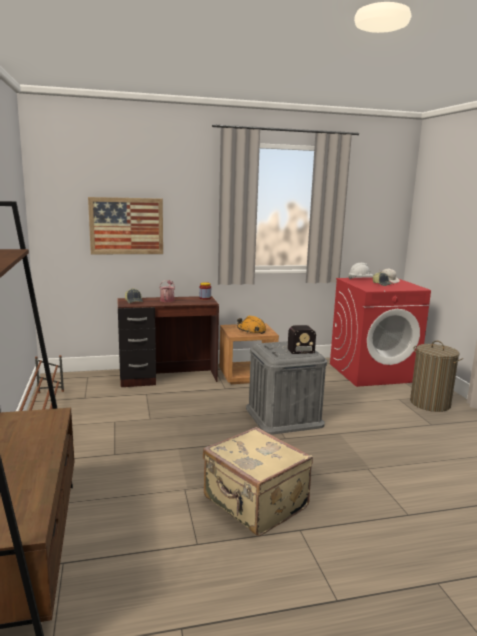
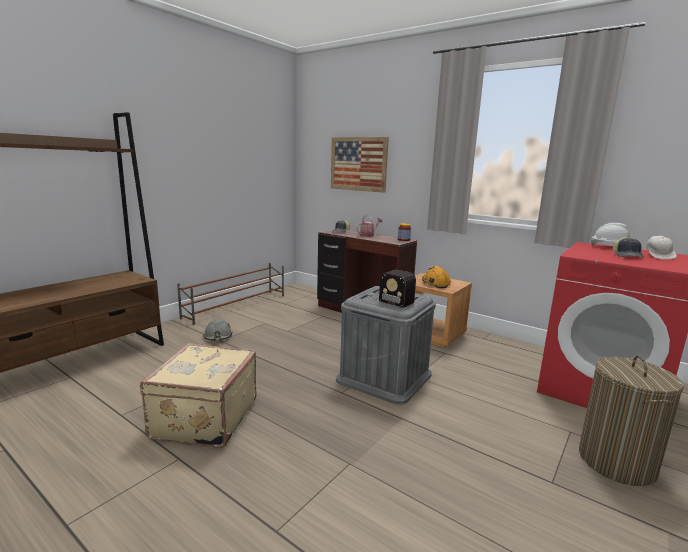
camera: 50 degrees right, 0 degrees up
none -> grey hard hat [203,319,232,340]

